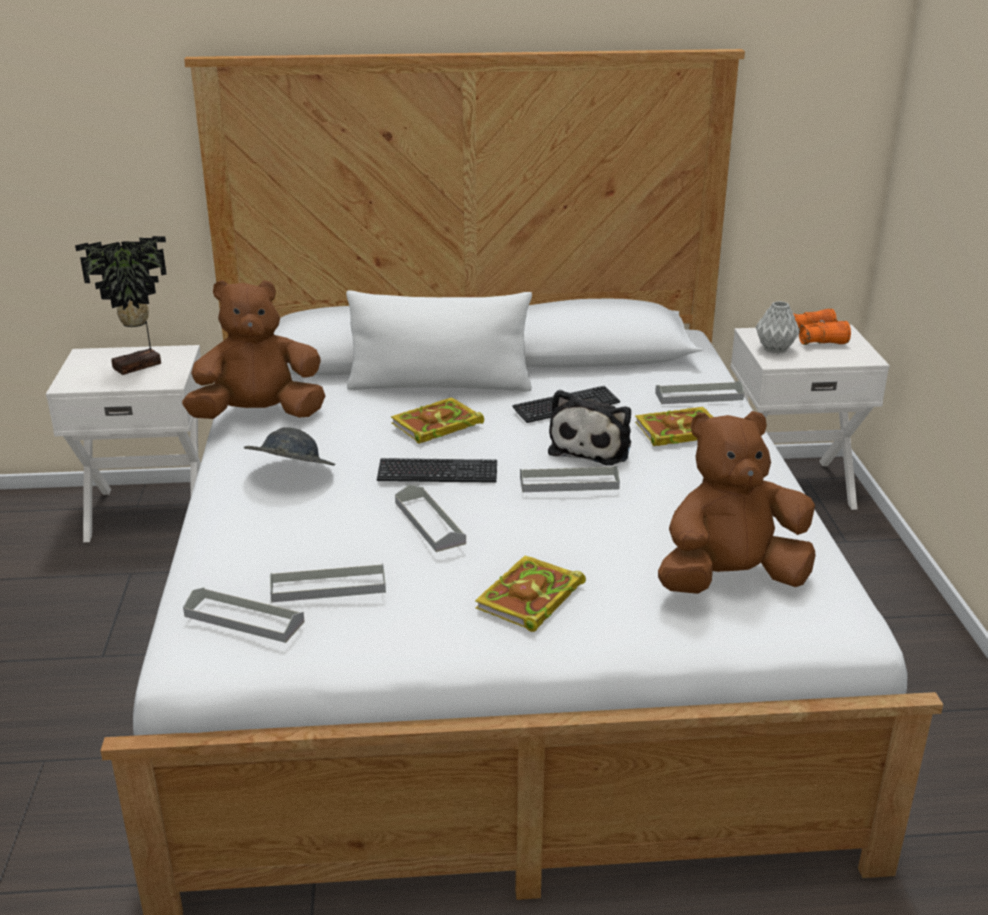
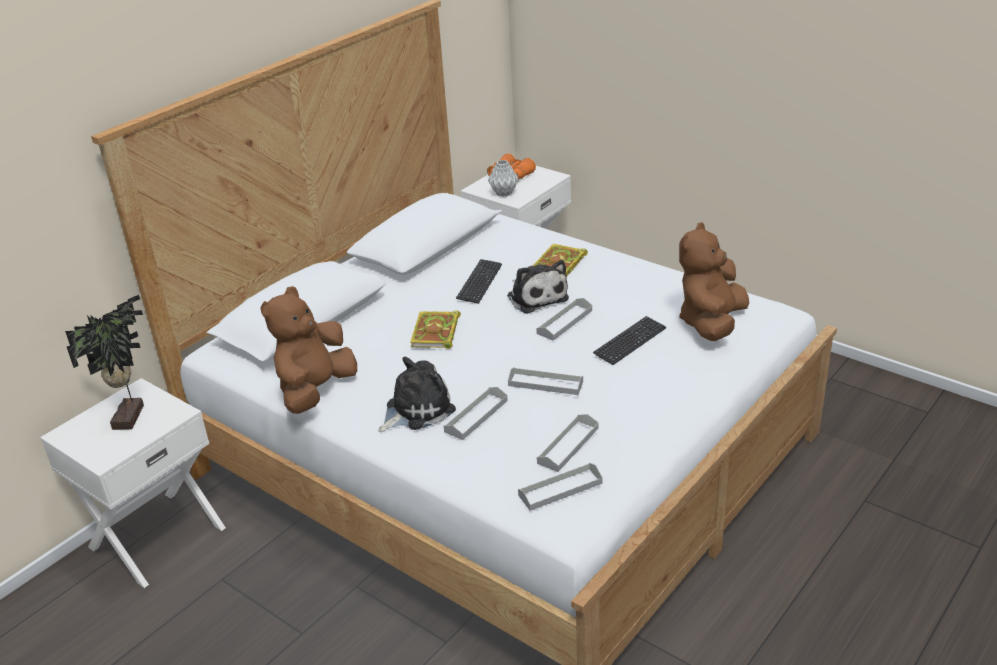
camera: 45 degrees left, 5 degrees up
grey hat [244,427,335,465] -> plush toy [379,356,456,432]
white pillow [346,291,532,392] -> none
keyboard [377,458,497,483] -> keyboard moved to [593,316,666,365]
book [475,555,586,632] -> none
grey tray [655,381,744,404] -> grey tray moved to [444,387,508,440]

